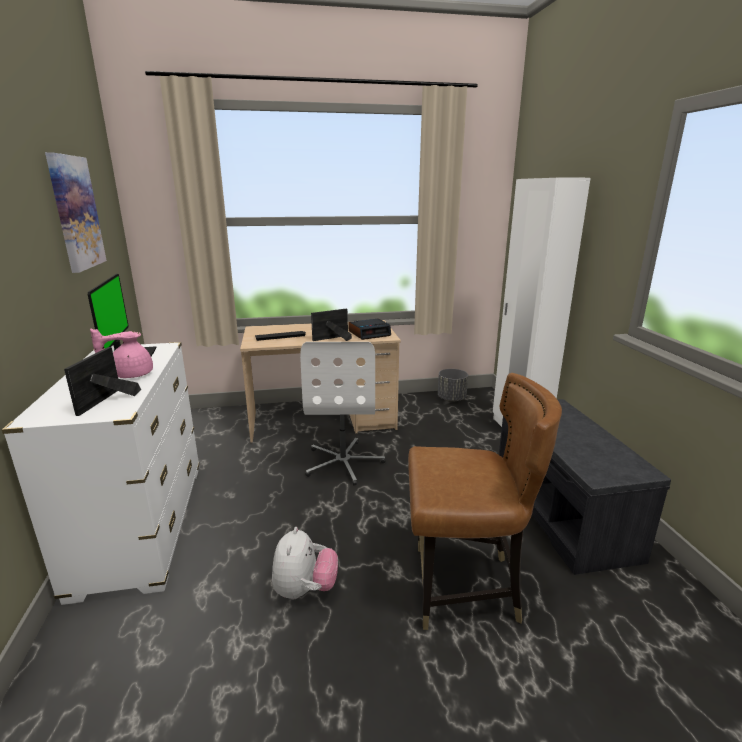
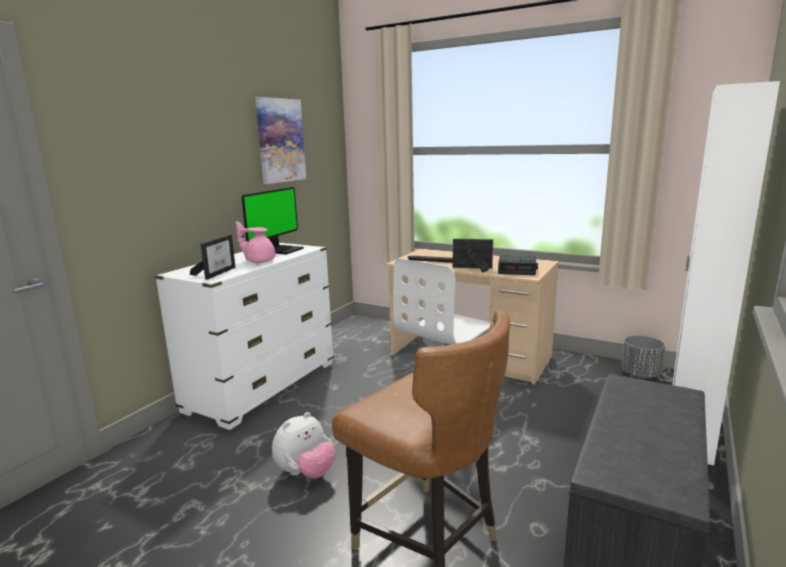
camera: 40 degrees right, 5 degrees down
picture frame [64,347,141,416] -> picture frame turned 150 degrees clockwise [190,234,236,280]

